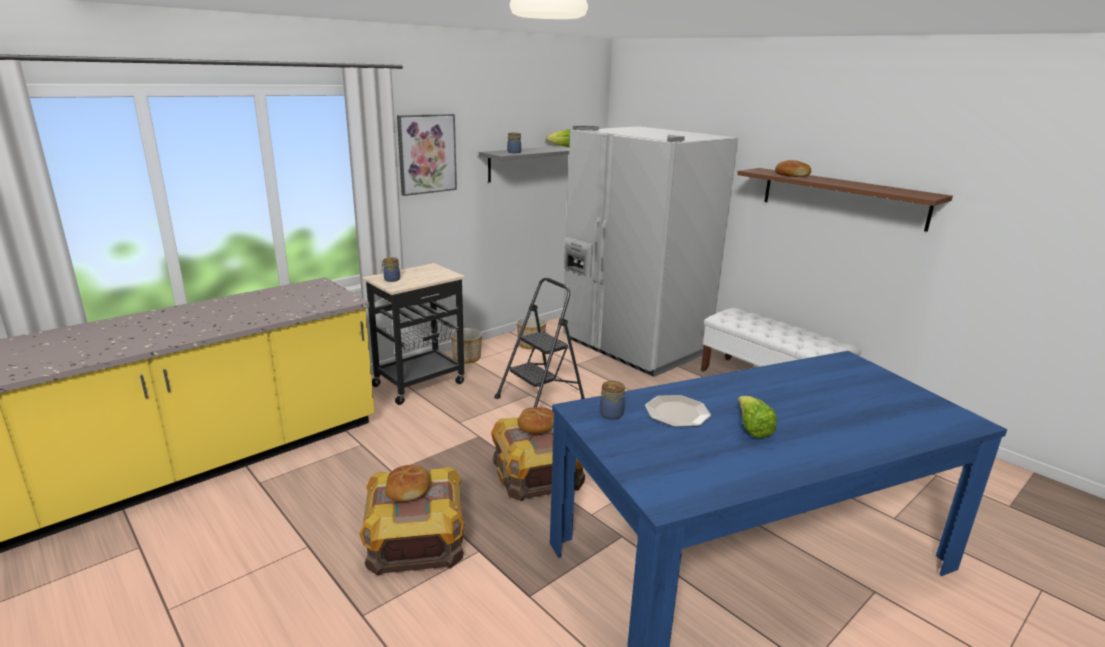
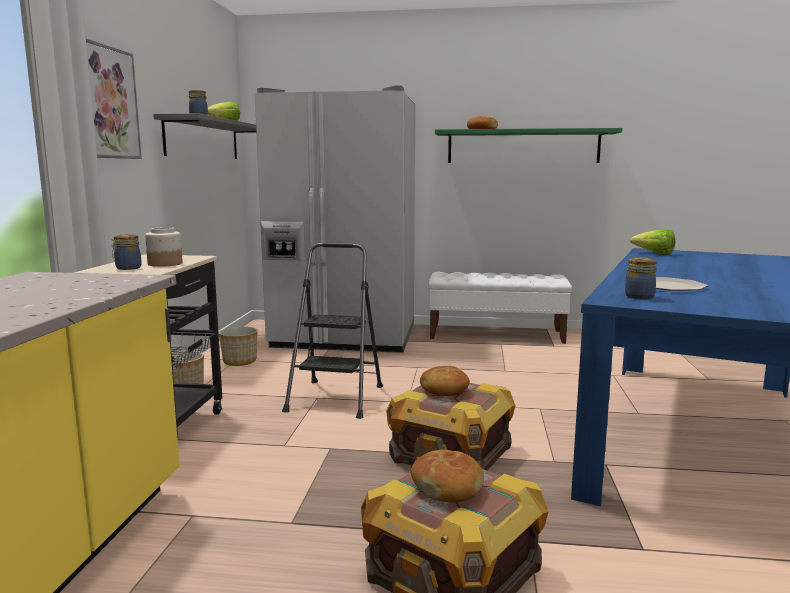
camera: 40 degrees left, 10 degrees down
brown shelf [737,168,953,232] -> green shelf [435,128,622,163]
lettuce [738,396,777,438] -> lettuce moved to [630,229,675,255]
none -> jar [145,227,183,267]

